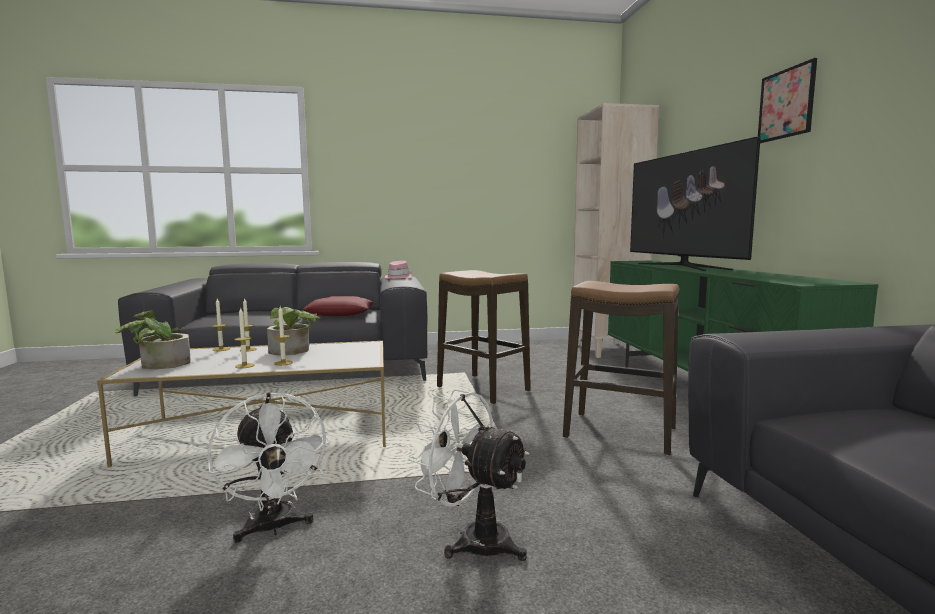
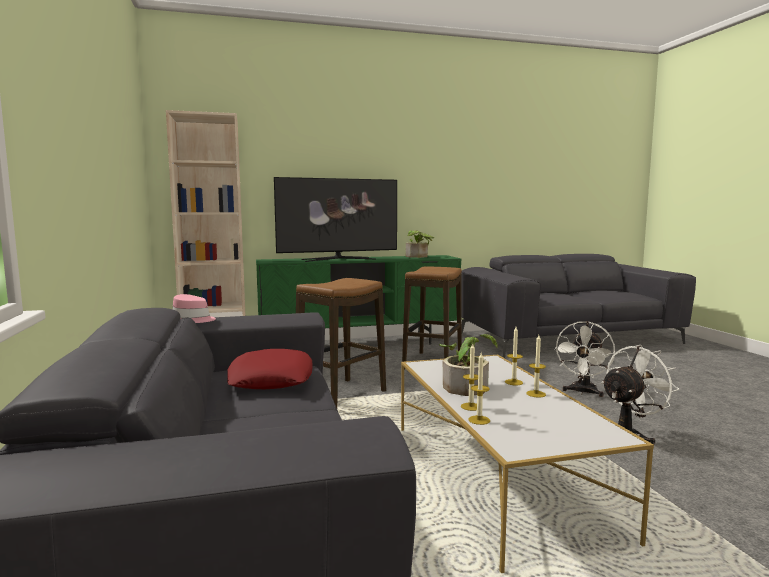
camera: 95 degrees left, 0 degrees up
potted plant [115,311,190,370] -> potted plant moved to [406,230,434,258]
picture [758,58,817,143] -> none

